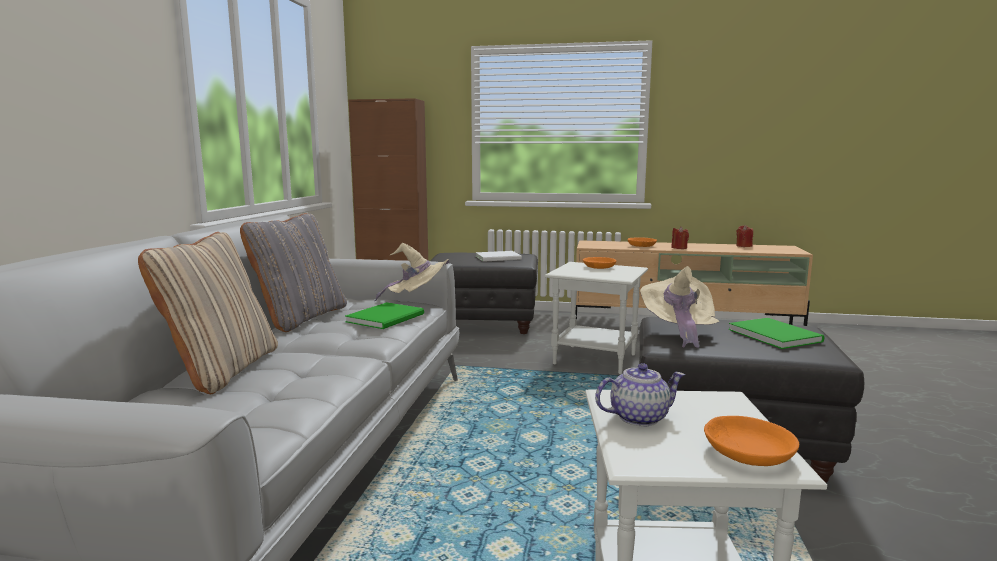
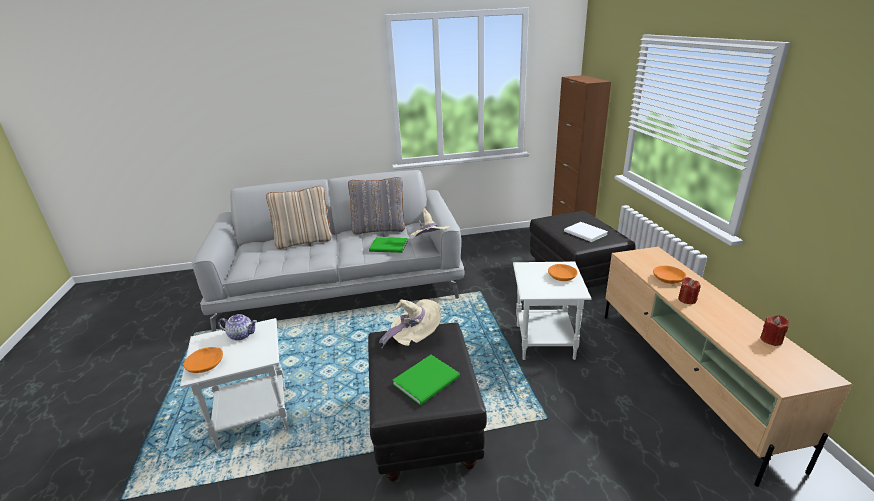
camera: 70 degrees right, 15 degrees up
teapot [595,363,685,426] -> teapot turned 45 degrees counterclockwise [218,314,257,341]

